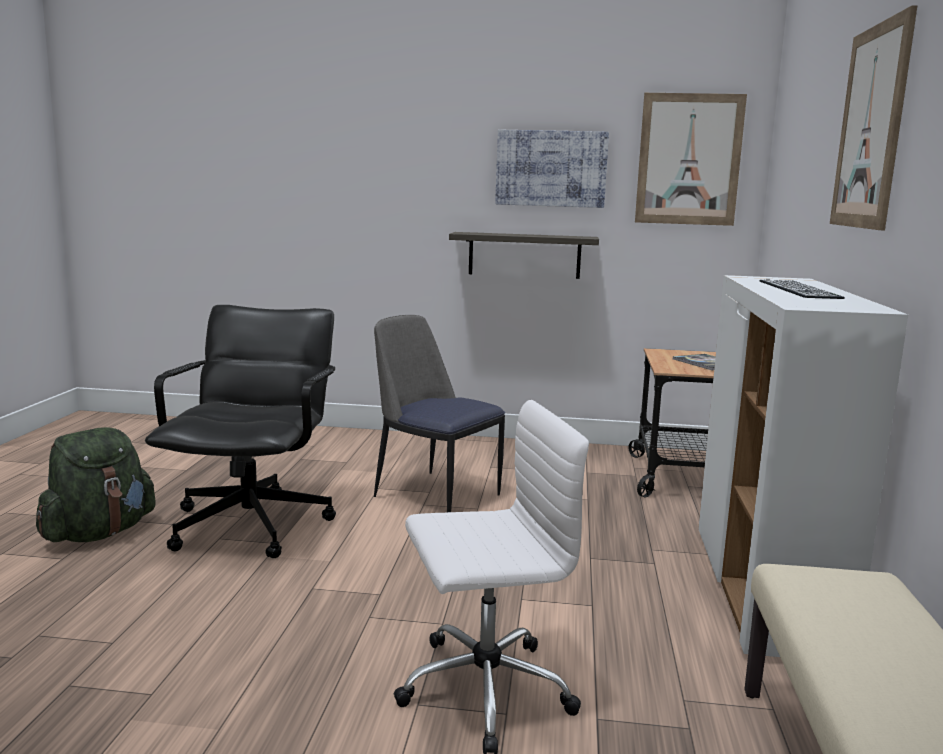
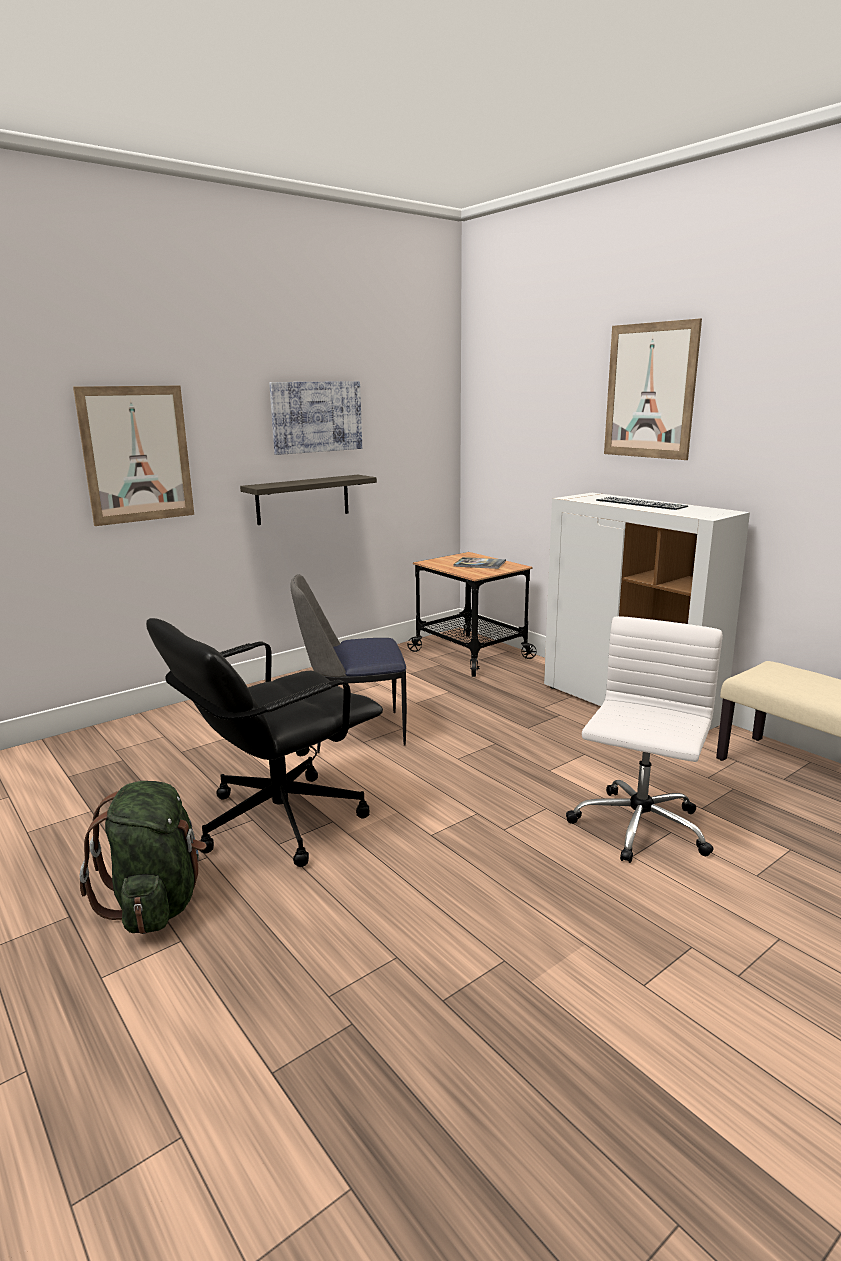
camera: 45 degrees left, 5 degrees up
black office chair [145,305,336,558] -> black office chair turned 90 degrees counterclockwise [146,618,383,867]
picture [635,93,747,226] -> picture moved to [73,386,194,526]

